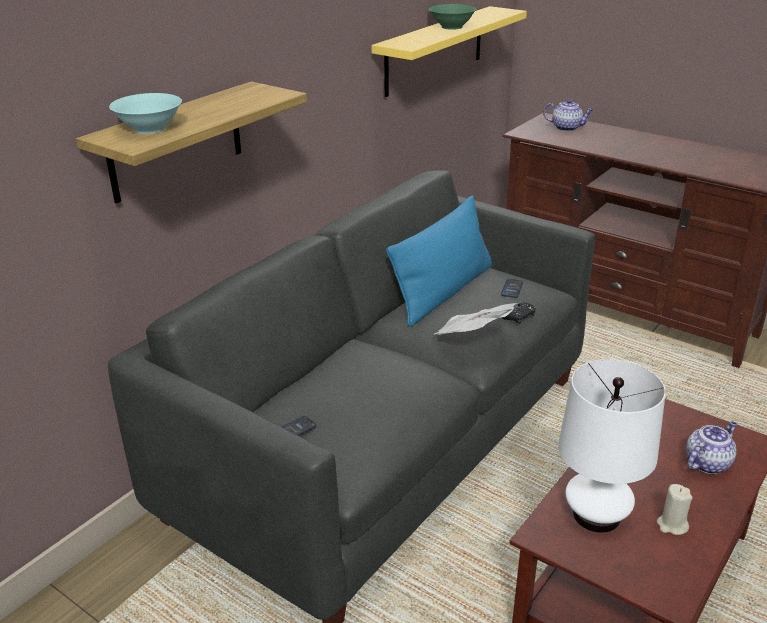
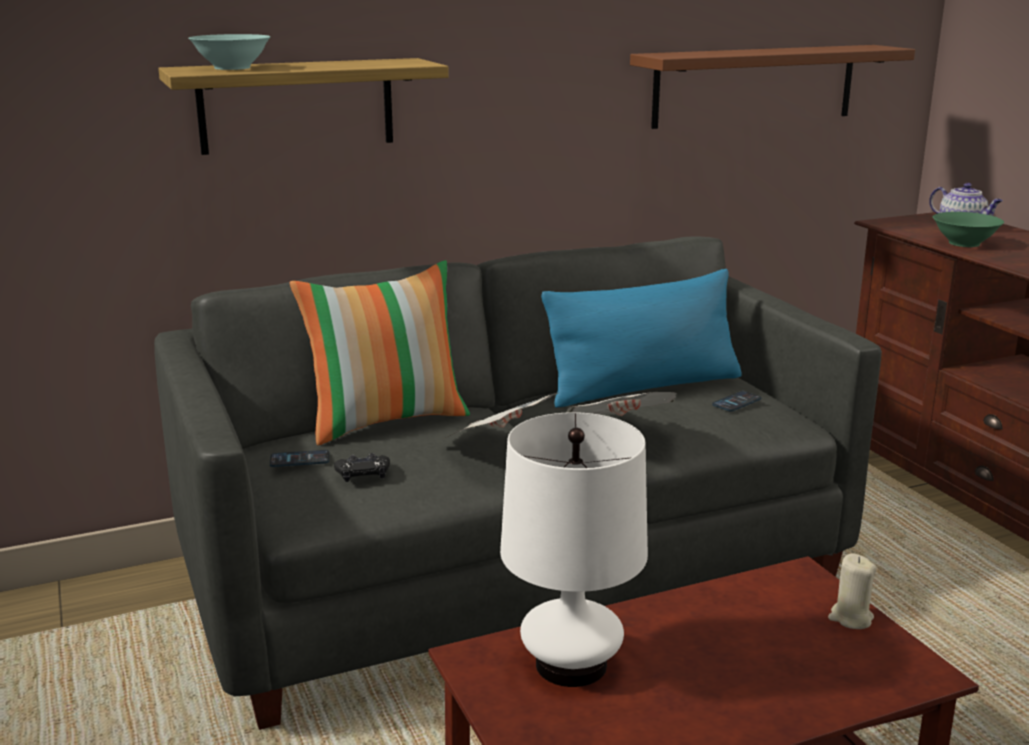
camera: 30 degrees right, 10 degrees down
yellow shelf [372,6,527,97] -> brown shelf [630,45,915,129]
green bowl [429,4,476,30] -> green bowl moved to [933,212,1004,247]
black game controller [502,302,536,324] -> black game controller moved to [334,453,390,482]
beige candle [657,484,693,535] -> beige candle moved to [828,553,877,629]
teapot [686,421,737,474] -> none
none -> pillow [289,260,470,445]
none -> newspaper [437,393,558,441]

